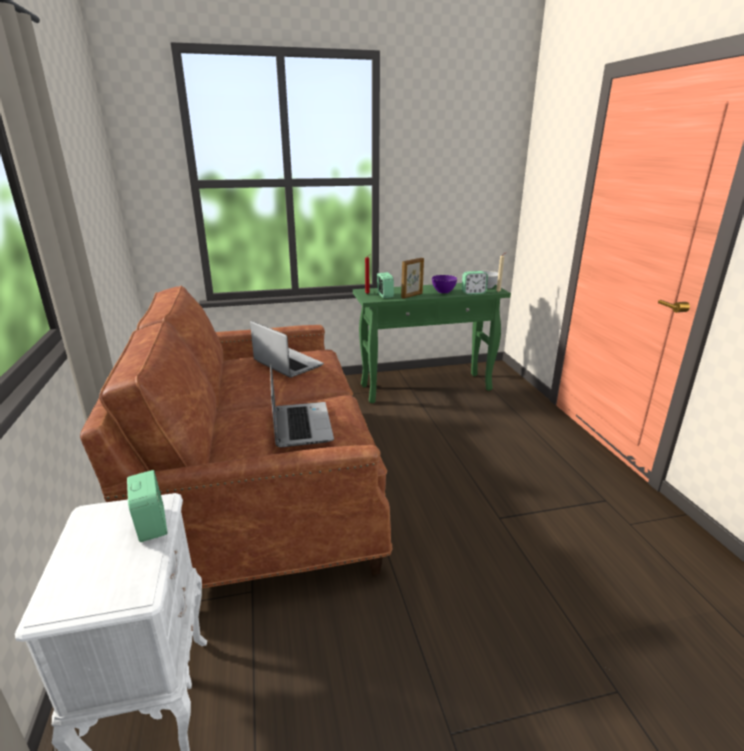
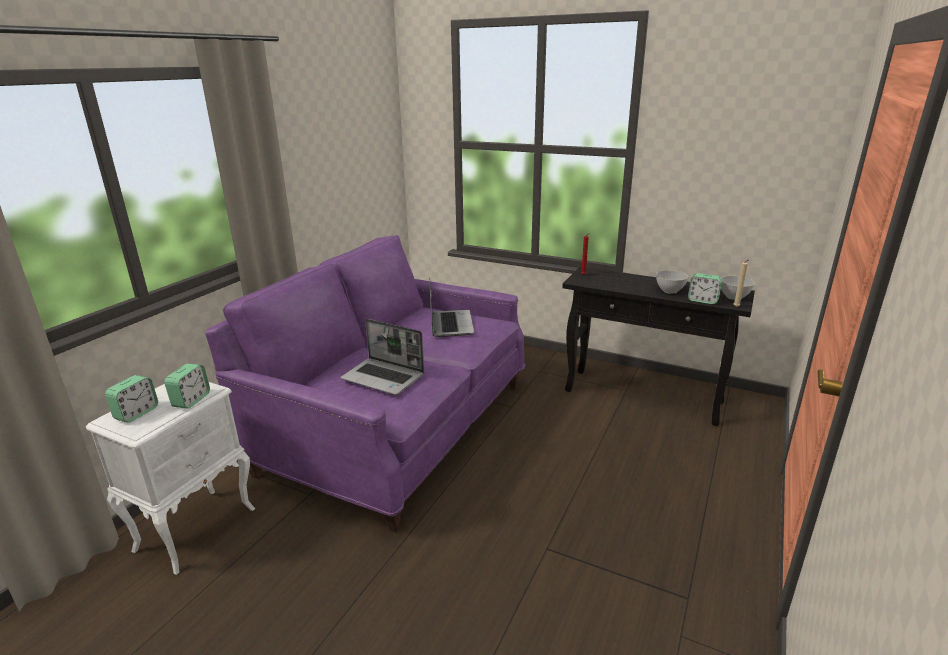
camera: 40 degrees right, 0 degrees up
brown sofa [80,285,392,588] -> purple sofa [205,235,525,532]
laptop [270,363,334,448] -> laptop turned 90 degrees clockwise [340,319,424,395]
green console table [353,283,511,403] -> black console table [562,267,755,426]
alarm clock [377,272,394,298] -> alarm clock moved to [105,375,158,423]
picture frame [401,258,424,299] -> none
purple bowl [432,275,458,293] -> grey bowl [656,270,688,294]

